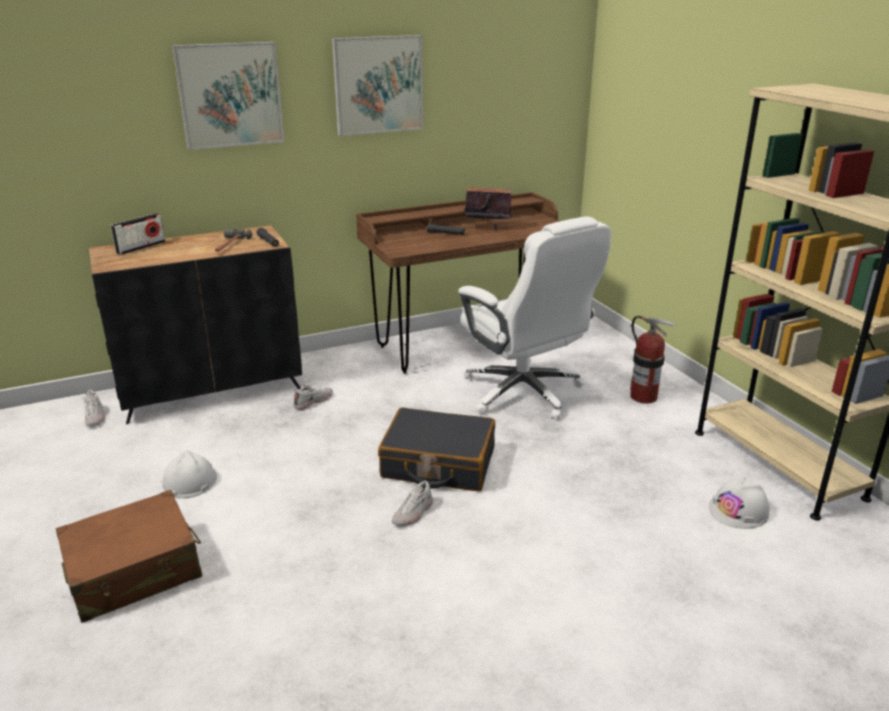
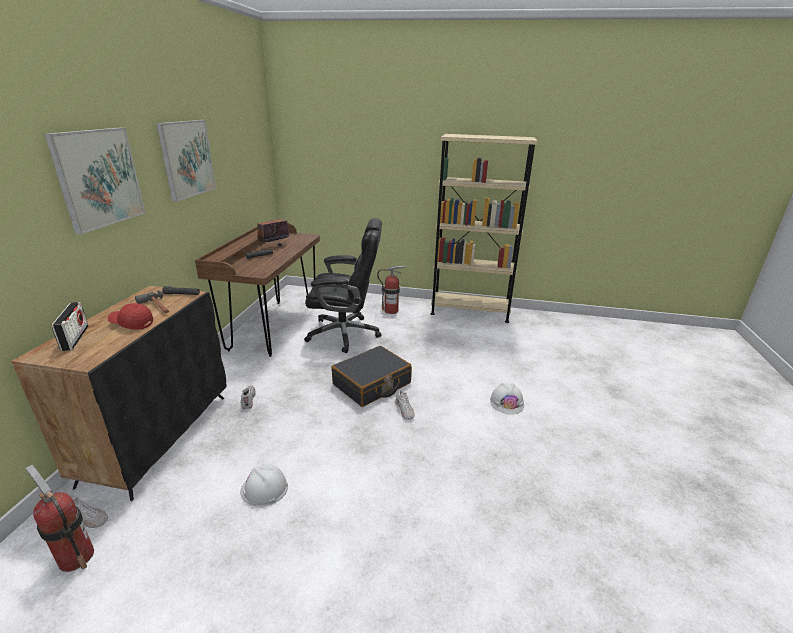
camera: 55 degrees left, 0 degrees up
brown suitcase [56,490,202,623] -> none
white office chair [458,216,611,420] -> black office chair [304,218,382,353]
white hard hat [709,477,770,529] -> white hard hat moved to [490,383,524,415]
none -> fire extinguisher [25,465,94,572]
none -> red cap [108,303,153,330]

